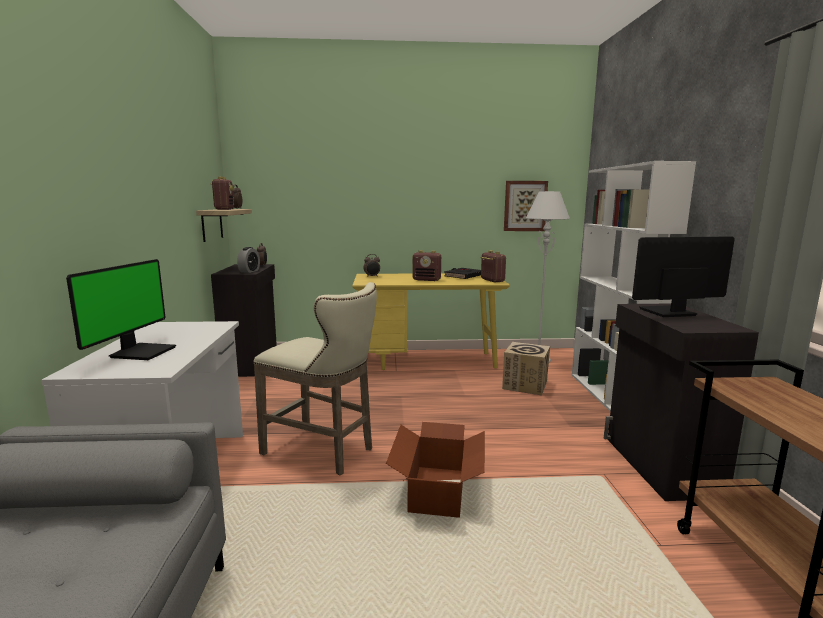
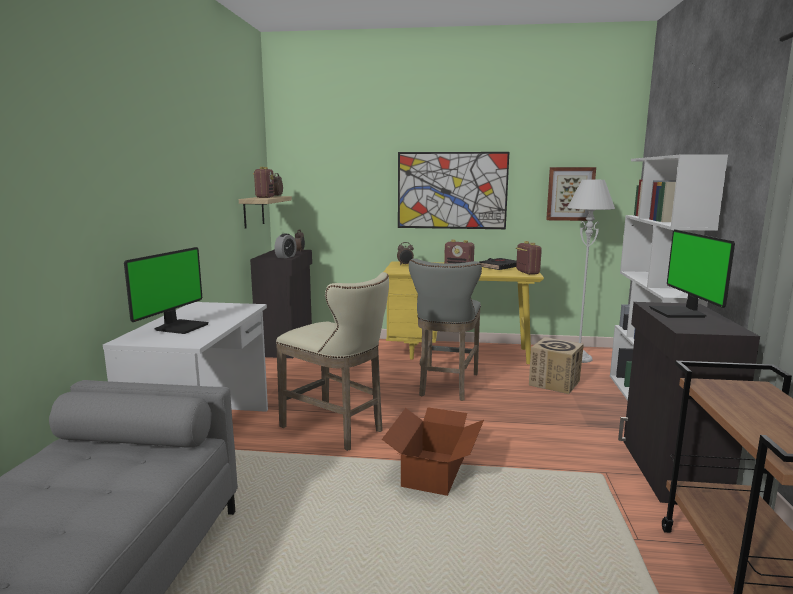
camera: 10 degrees right, 0 degrees up
monitor [632,236,735,317] -> monitor turned 90 degrees counterclockwise [649,230,735,318]
none -> picture [398,152,509,229]
none -> grey stool [409,259,482,401]

